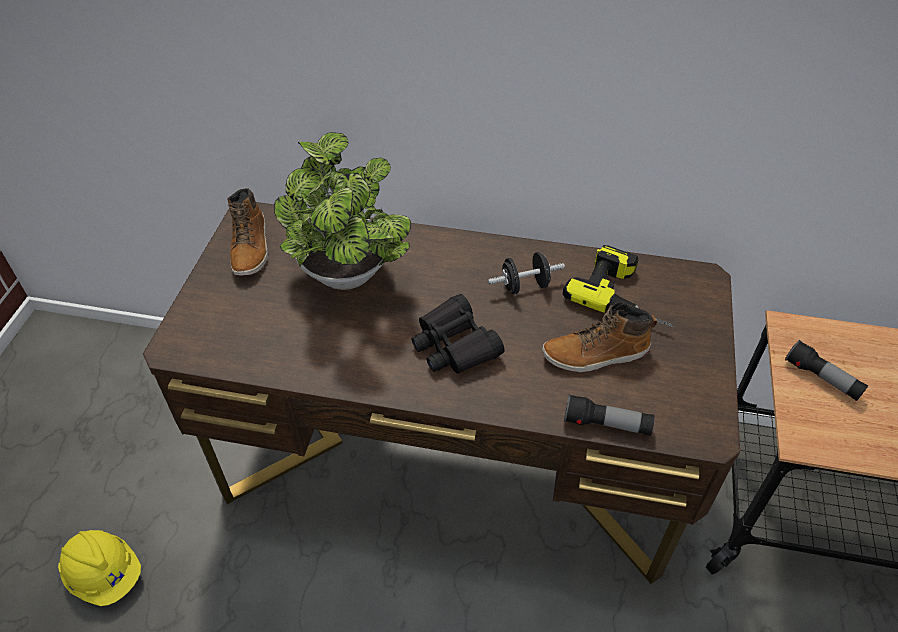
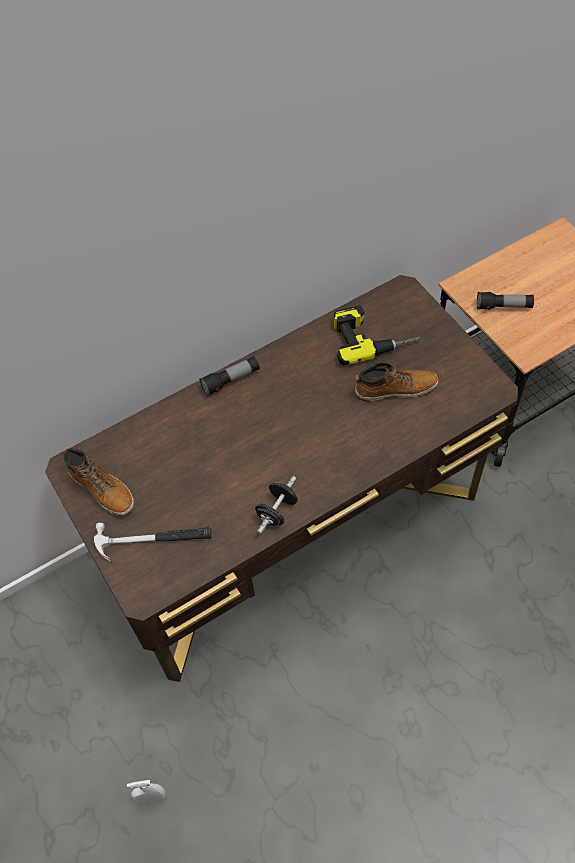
camera: 40 degrees left, 10 degrees up
yellow hard hat [58,530,141,606] -> white spray bottle [127,780,165,803]
potted plant [274,132,411,290] -> none
black binoculars [412,294,505,374] -> none
black dumbbell [488,252,565,295] -> black dumbbell moved to [255,476,298,534]
boot [542,302,657,372] -> boot turned 135 degrees counterclockwise [355,362,438,402]
flashlight [564,394,655,436] -> flashlight moved to [199,356,260,396]
none -> hammer [94,523,212,562]

